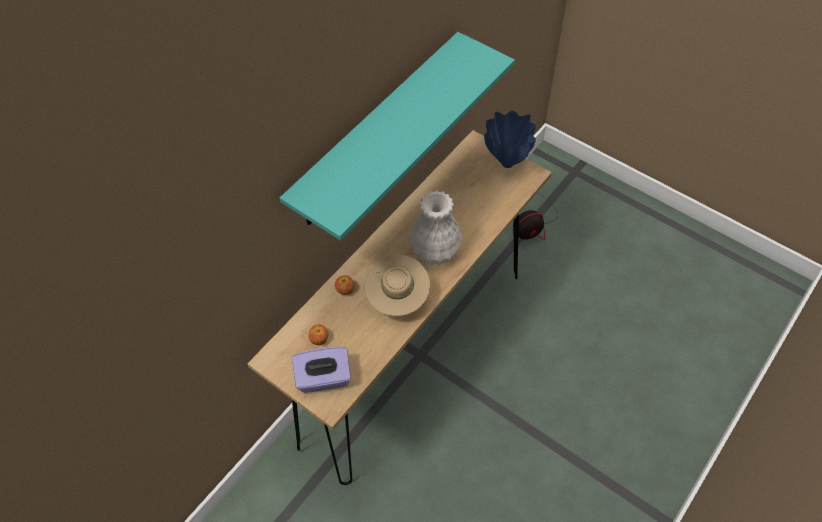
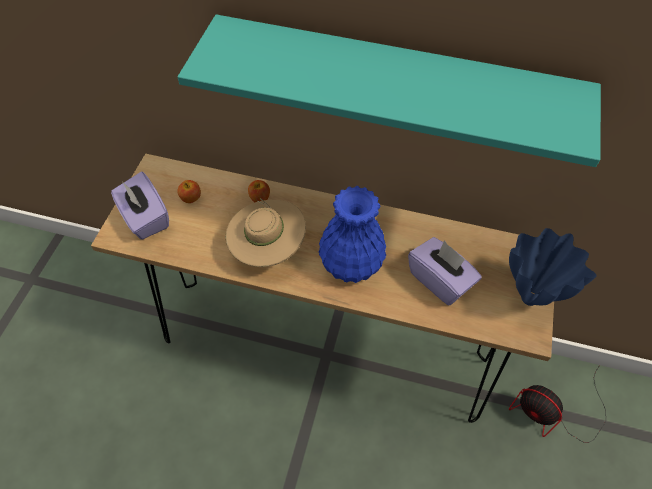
camera: 65 degrees right, 0 degrees up
white vase [410,190,462,265] -> blue vase [319,186,386,283]
none -> purple tissue box [408,237,482,306]

